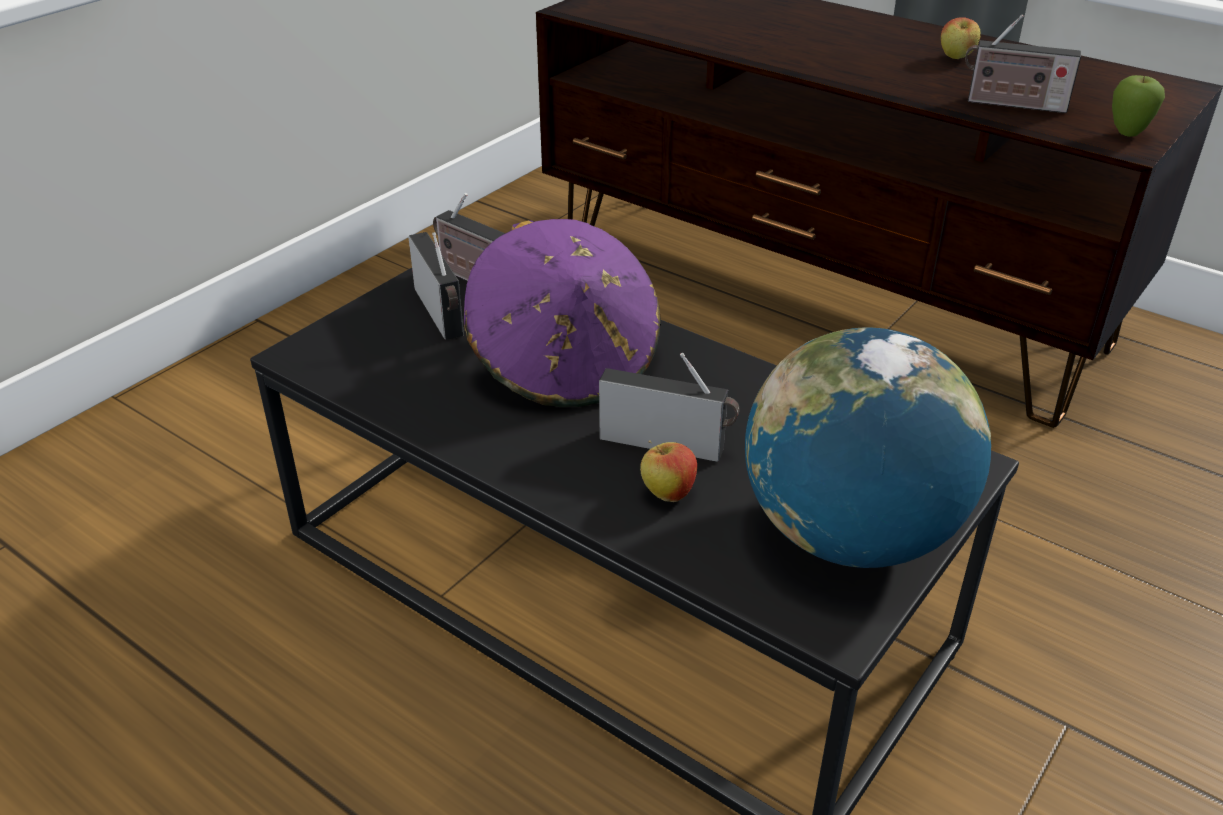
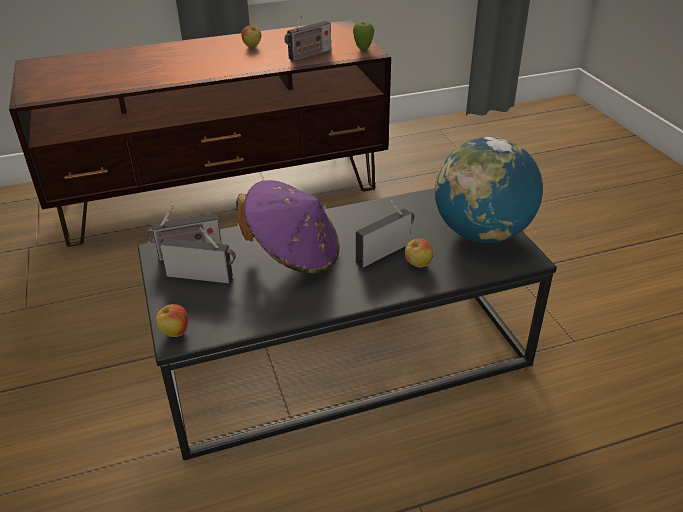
camera: 55 degrees left, 0 degrees up
none -> apple [156,304,188,337]

